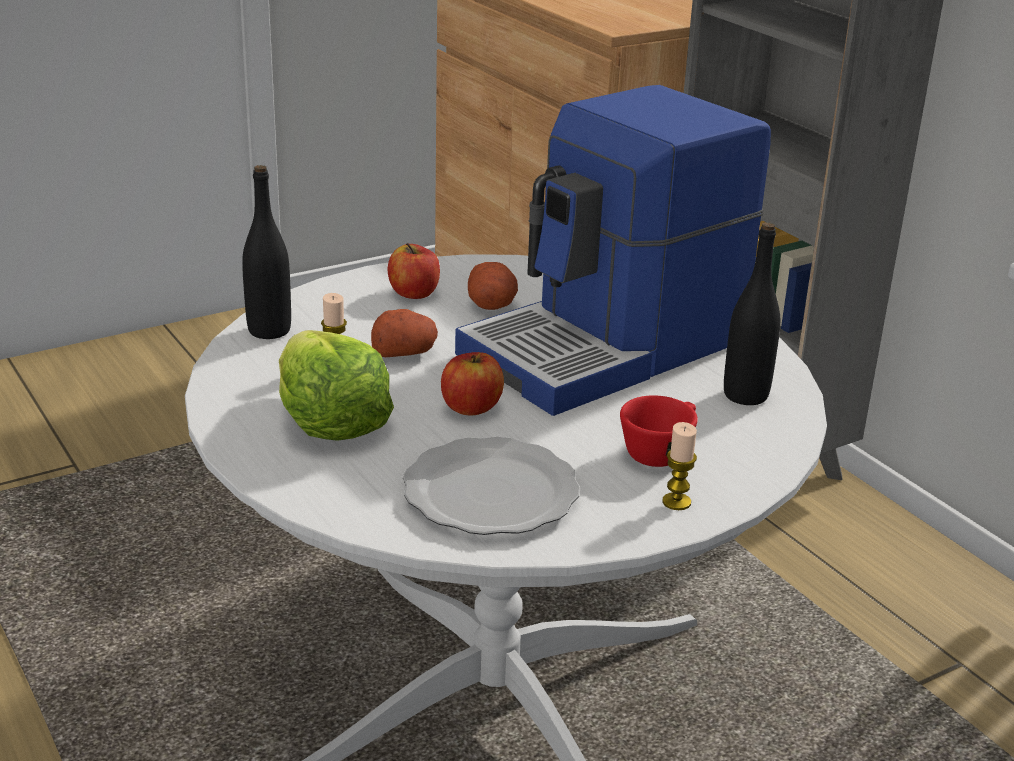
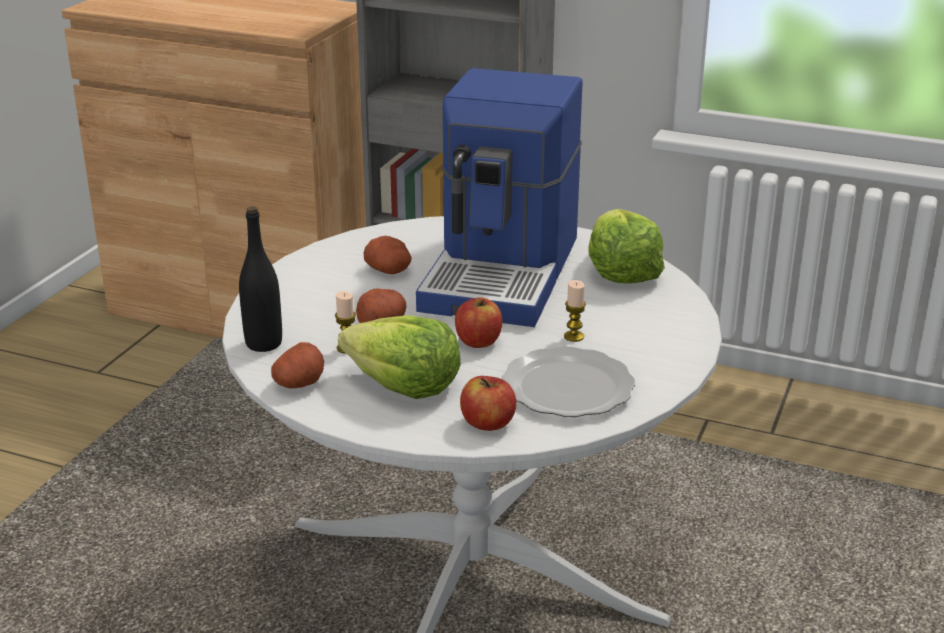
camera: 35 degrees left, 0 degrees up
apple [388,243,440,299] -> apple moved to [460,376,516,431]
red cup [620,395,698,467] -> none
candle [662,422,697,510] -> candle moved to [564,280,586,342]
black bottle [724,222,780,405] -> lettuce [589,209,665,284]
none -> potato [271,342,324,388]

